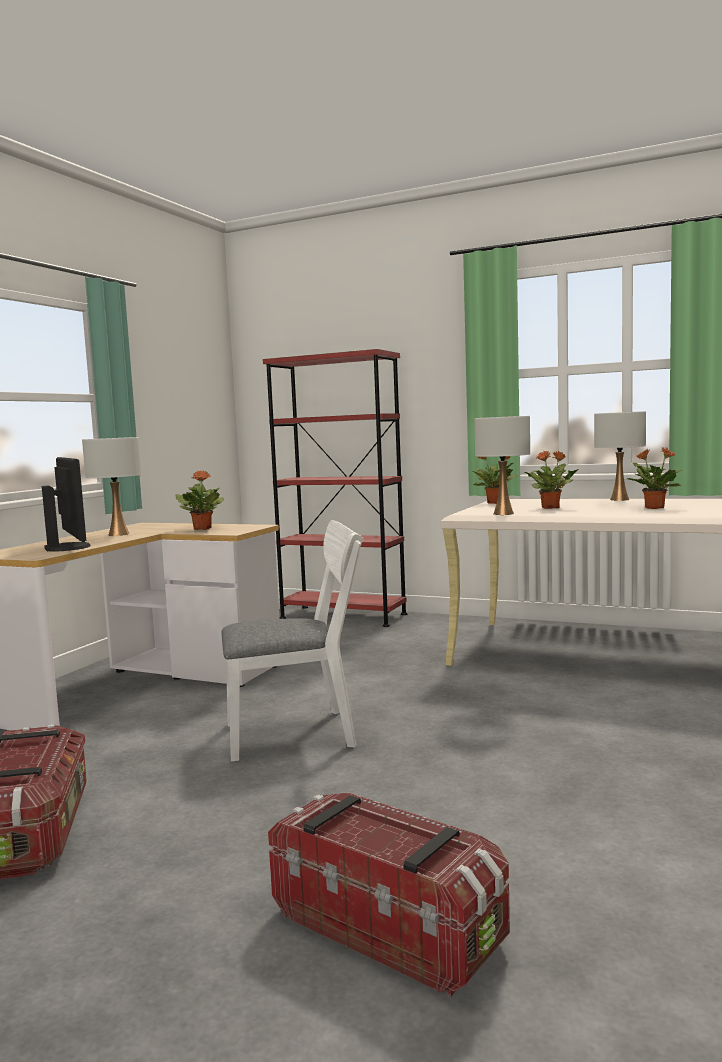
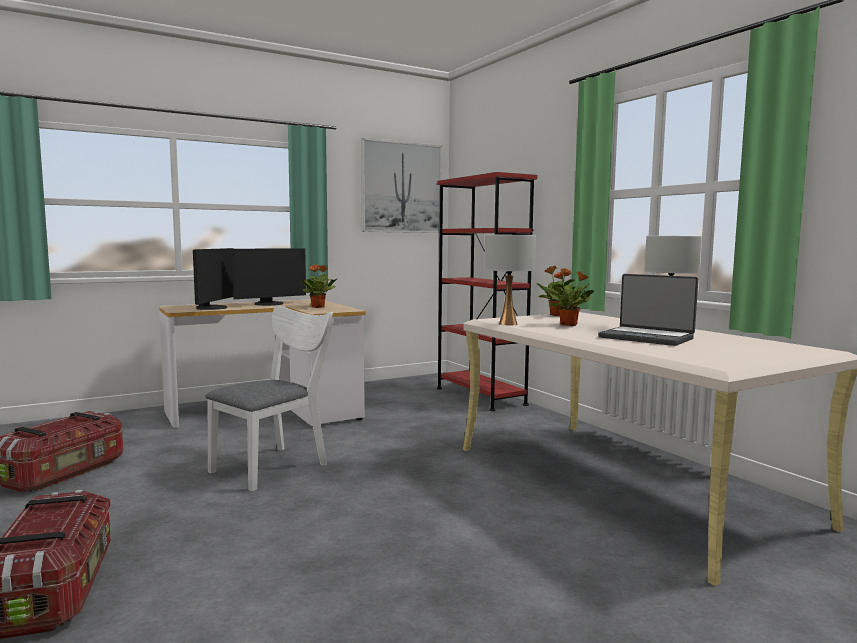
camera: 35 degrees right, 0 degrees up
white table lamp [82,437,142,536] -> monitor [232,248,306,306]
white chair [221,520,364,762] -> white chair turned 75 degrees counterclockwise [205,306,334,491]
potted plant [626,448,683,509] -> laptop [598,274,698,346]
none -> picture [361,138,442,233]

